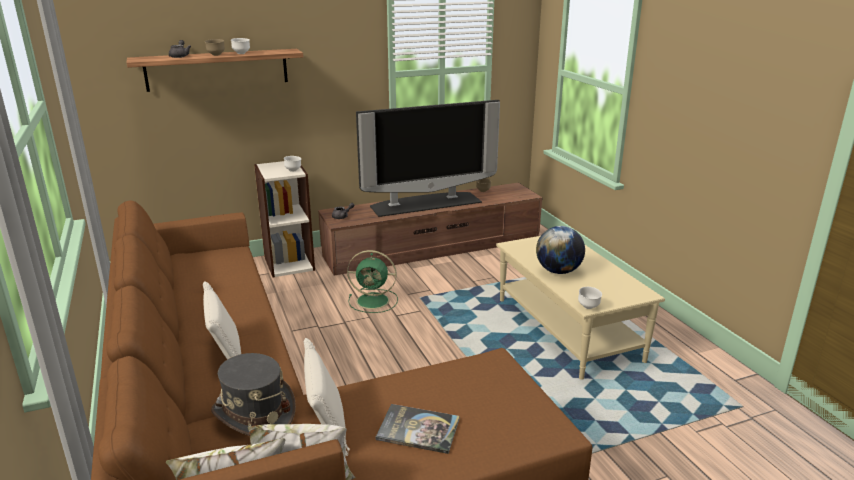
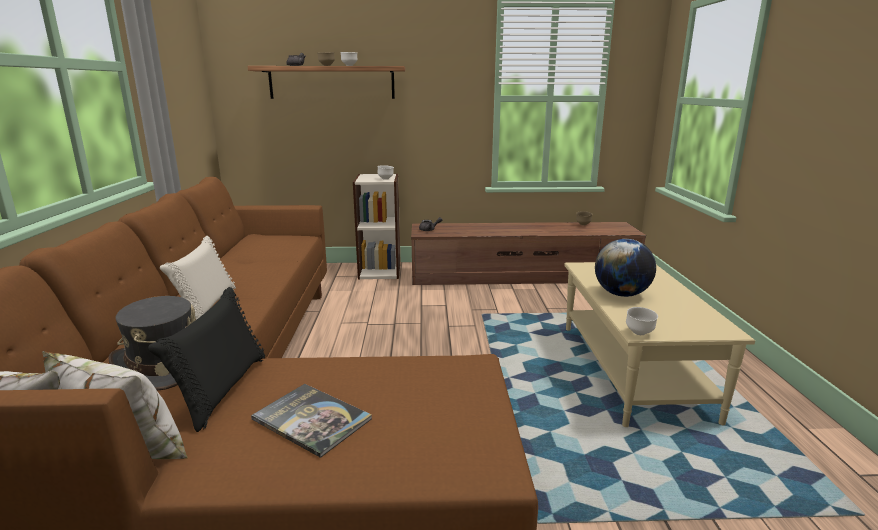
camera: 20 degrees right, 5 degrees down
white pillow [304,338,350,456] -> black pillow [148,287,265,432]
green fan [347,250,398,313] -> none
television [356,100,500,217] -> none

